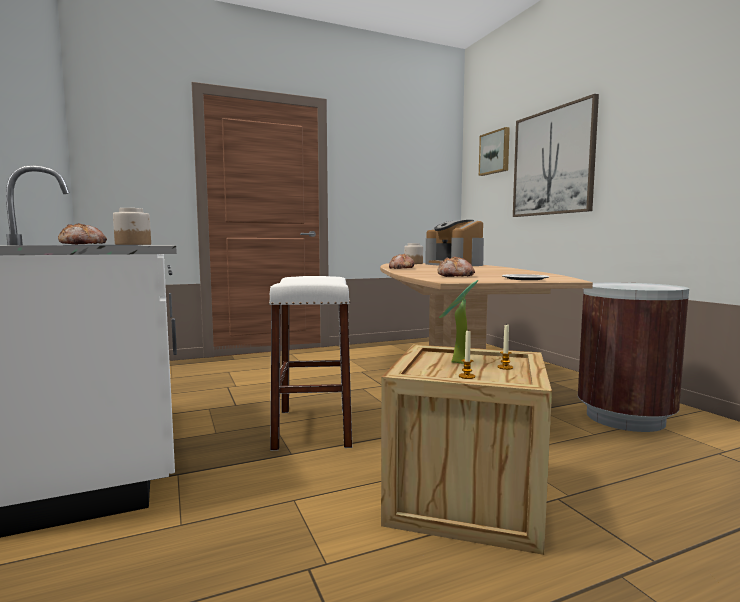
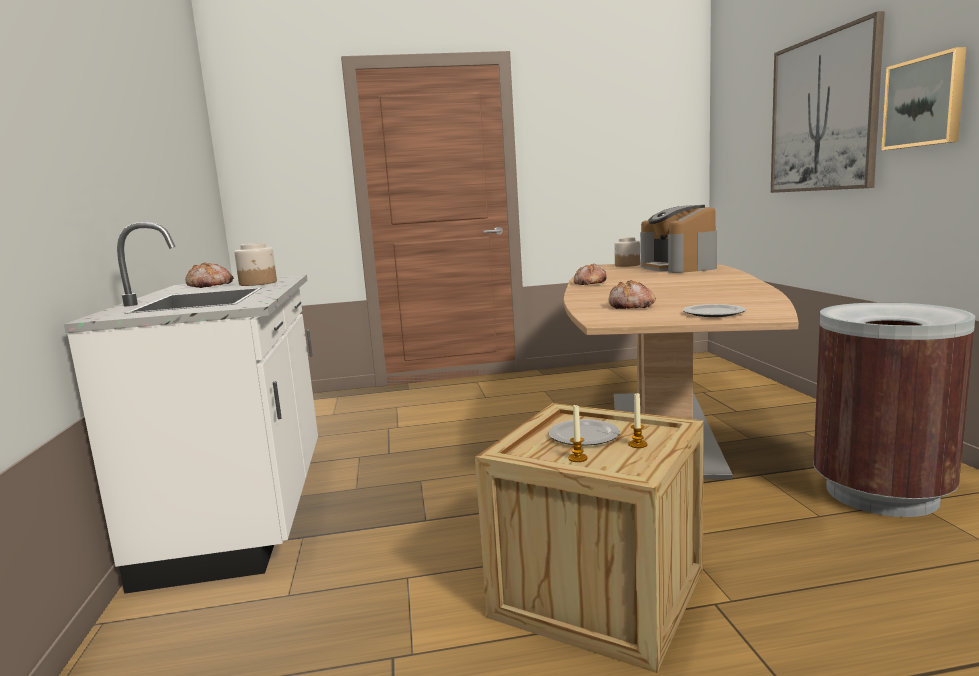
camera: 15 degrees right, 5 degrees up
white stool [269,276,352,451] -> none
potted plant [439,280,479,364] -> plate [549,419,620,446]
picture [479,127,510,176] -> picture moved to [881,47,966,150]

